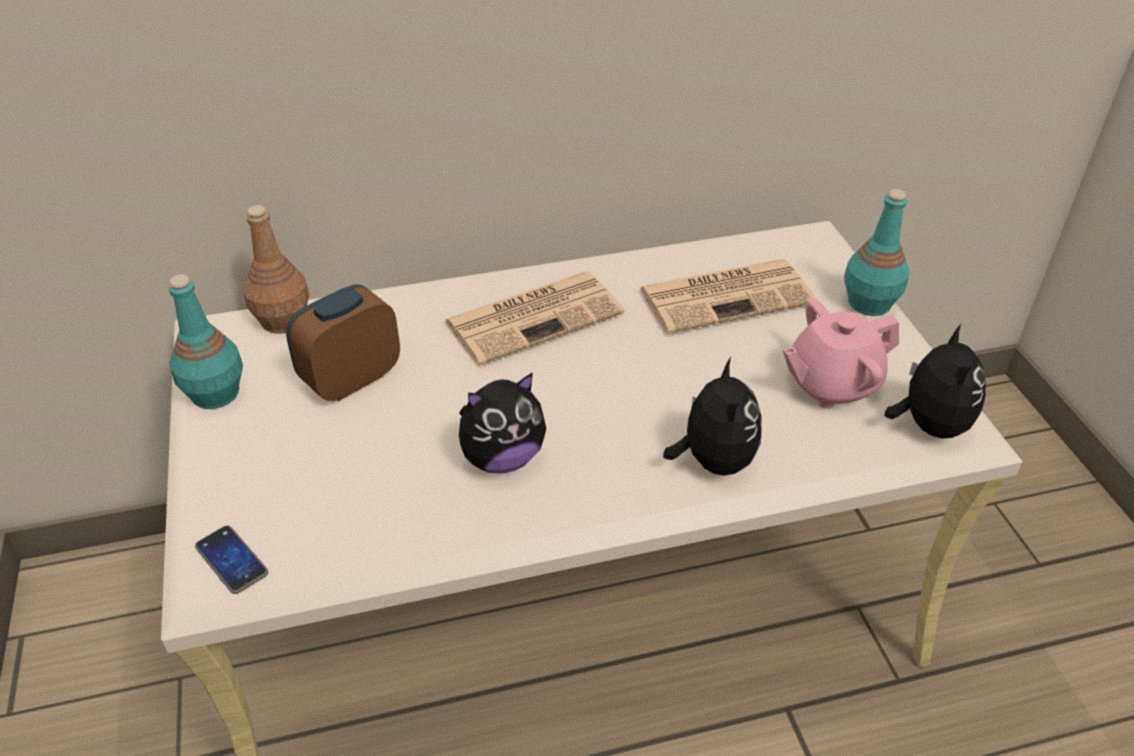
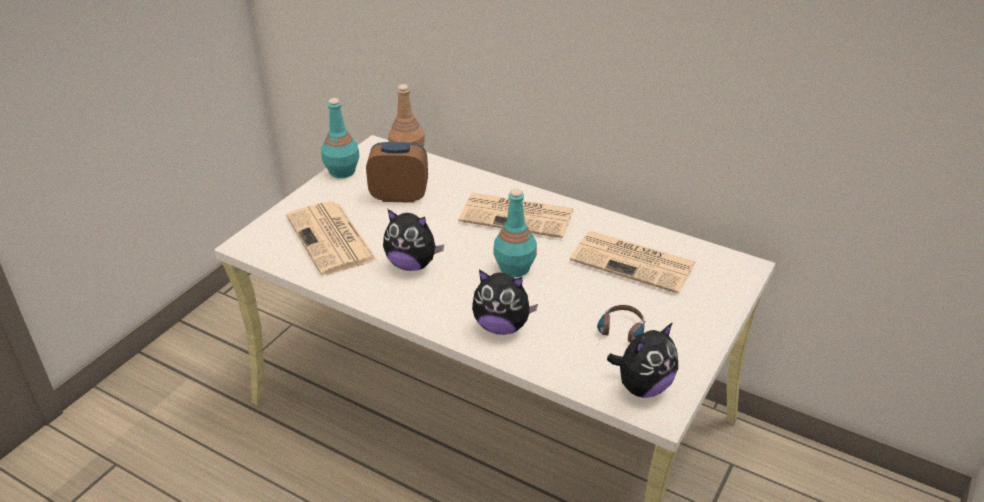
camera: 45 degrees right, 5 degrees down
phone [195,525,268,594] -> none
plush toy [663,357,762,476] -> plush toy turned 60 degrees clockwise [472,270,538,335]
pink teapot [783,298,899,409] -> headphones [597,305,645,343]
turquoise bottle [844,189,909,316] -> turquoise bottle moved to [493,188,537,277]
none -> newspaper [286,201,377,276]

